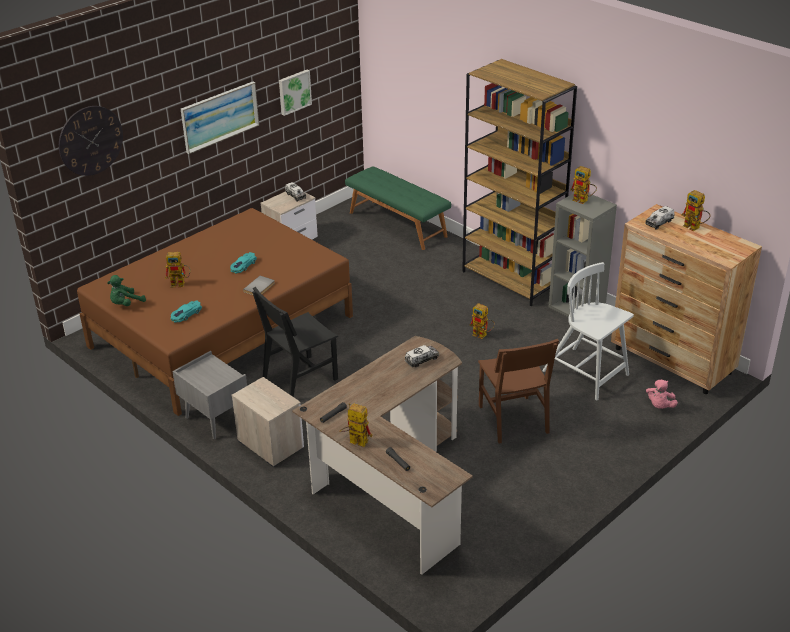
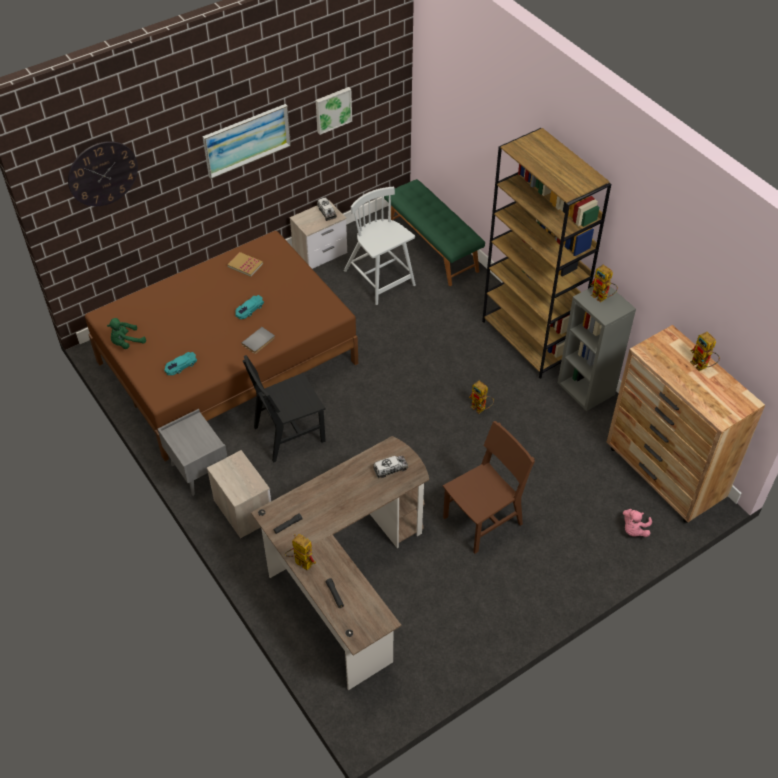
camera: 10 degrees right, 15 degrees up
toy robot [165,252,191,287] -> none
brown chair [478,339,559,444] -> brown chair turned 120 degrees counterclockwise [443,421,535,554]
white chair [542,262,634,400] -> white chair moved to [344,187,416,305]
toy truck [645,206,675,229] -> none
none -> book [228,252,263,277]

